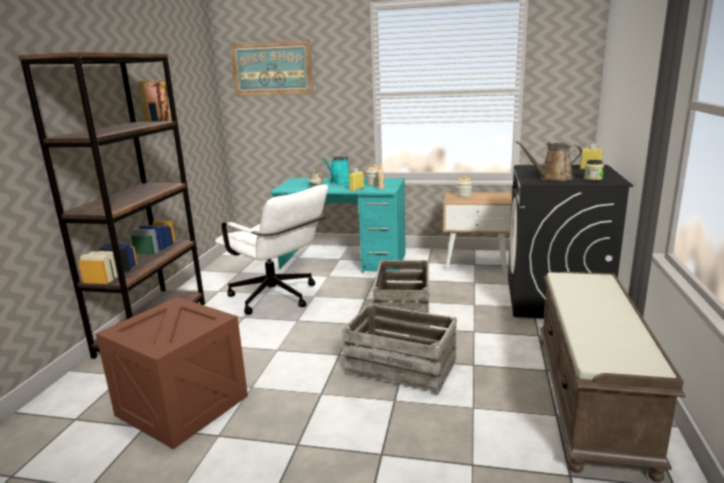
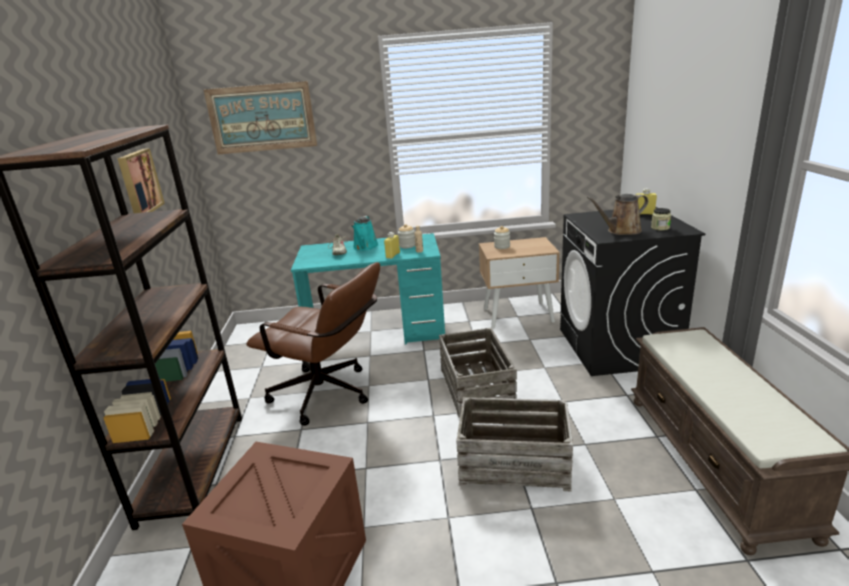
camera: 15 degrees left, 5 degrees up
white office chair [215,184,328,315] -> brown office chair [246,262,380,426]

